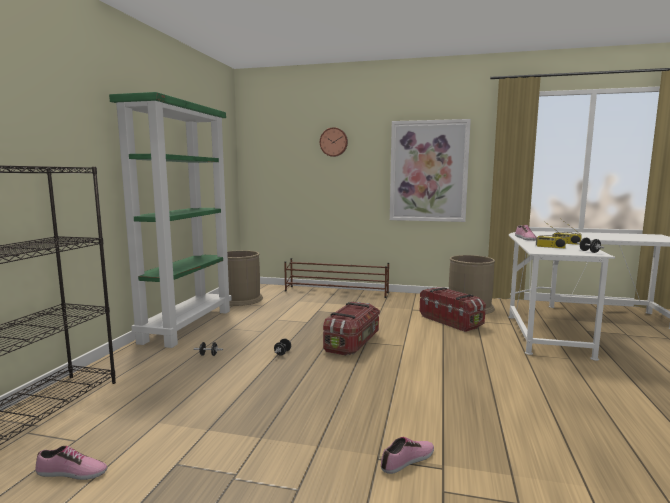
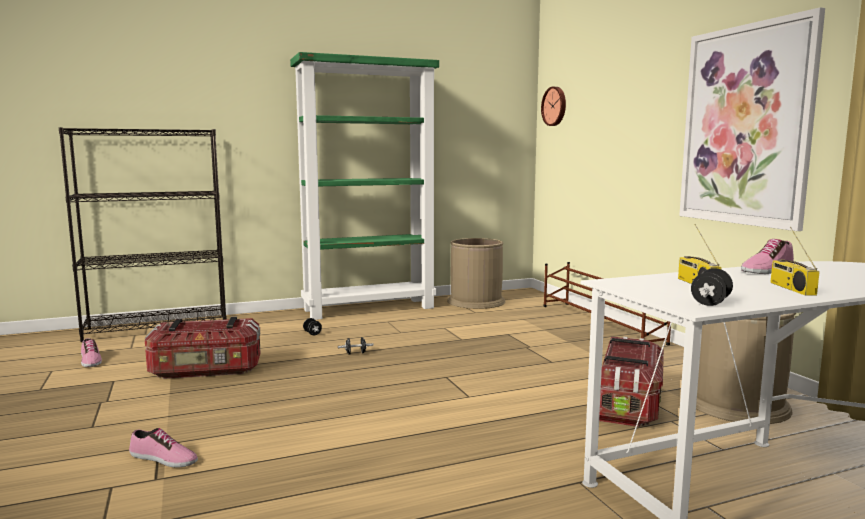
camera: 55 degrees right, 0 degrees up
wall clock [320,127,348,157] -> wall clock moved to [541,87,566,126]
storage box [323,302,380,356] -> storage box moved to [145,317,261,379]

